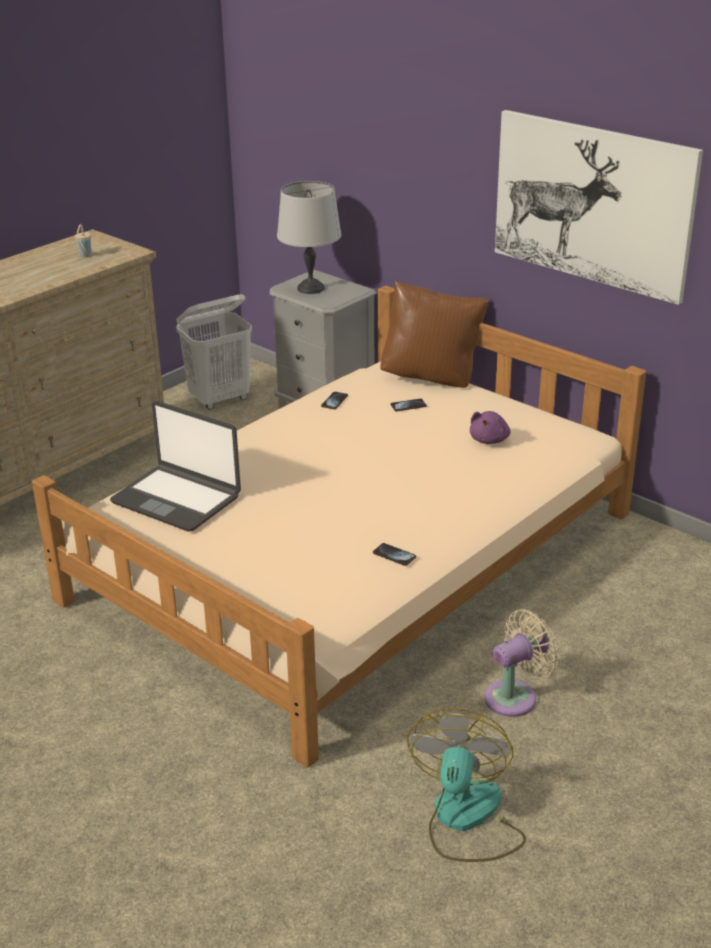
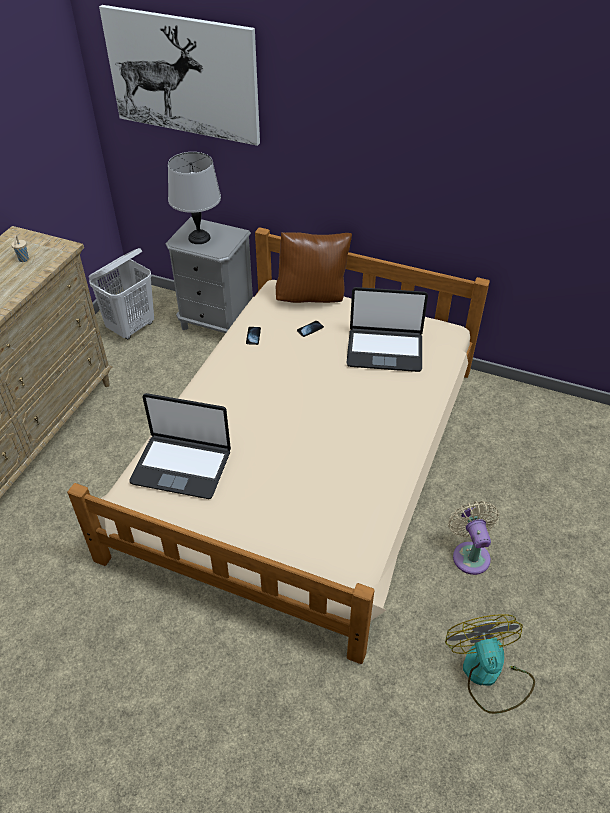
camera: 20 degrees left, 15 degrees up
phone [373,543,416,566] -> none
purple plush toy [470,411,511,444] -> laptop [347,287,428,372]
beige fan [484,609,559,717] -> beige fan turned 45 degrees counterclockwise [448,501,499,575]
picture [495,110,703,305] -> picture moved to [99,5,260,146]

